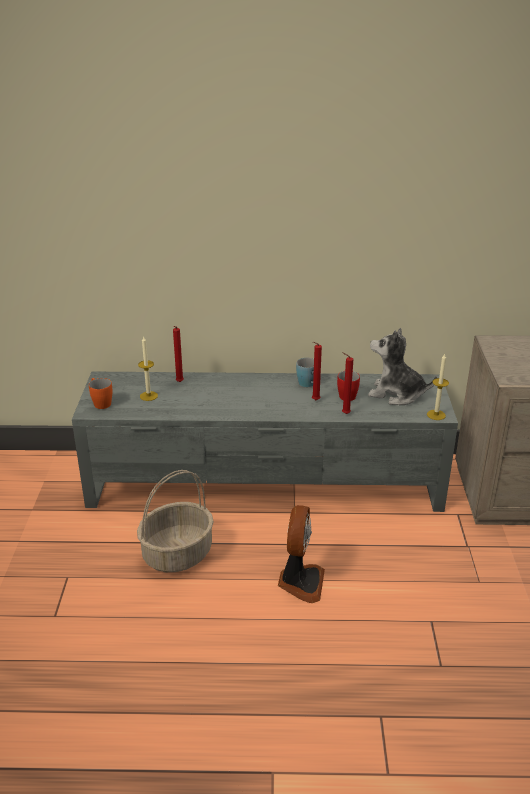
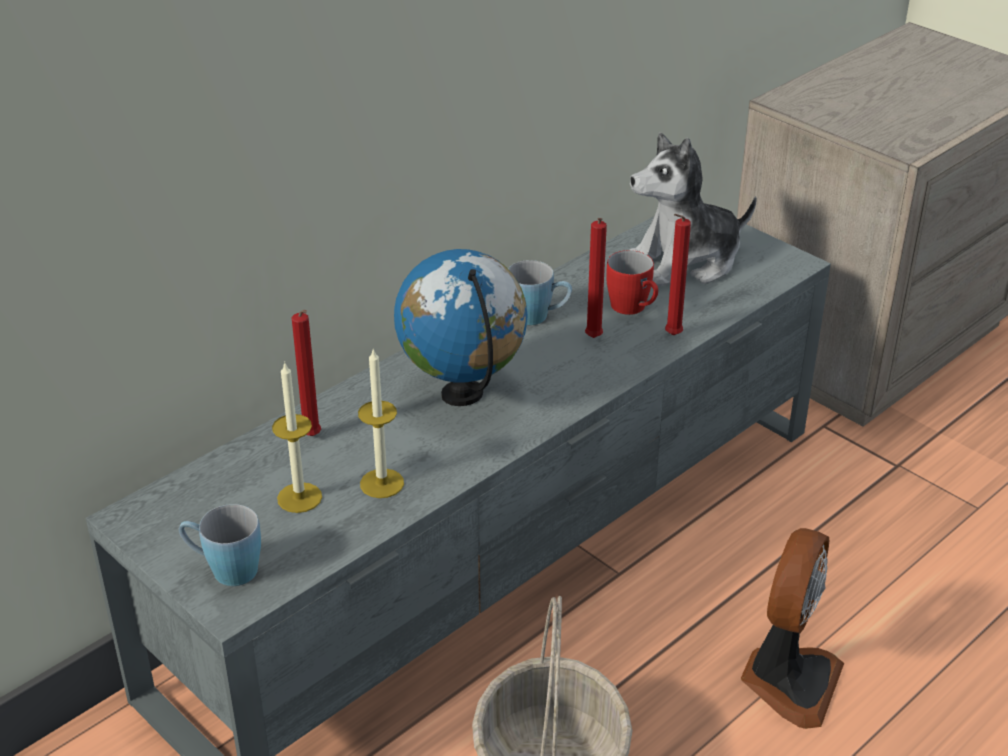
camera: 45 degrees left, 5 degrees up
orange mug [89,378,112,409] -> blue mug [179,504,261,586]
fan [278,505,325,603] -> fan turned 60 degrees clockwise [741,528,844,729]
candle [427,353,449,420] -> candle moved to [358,349,404,498]
none -> globe [394,249,528,406]

